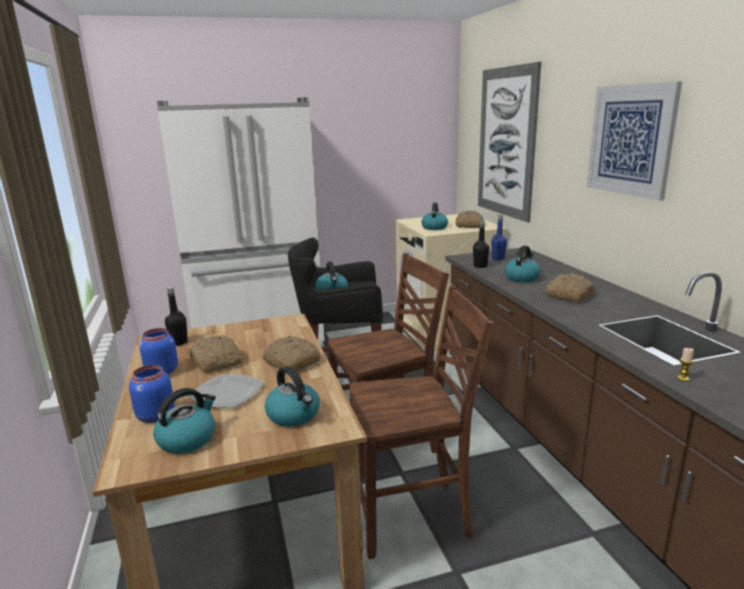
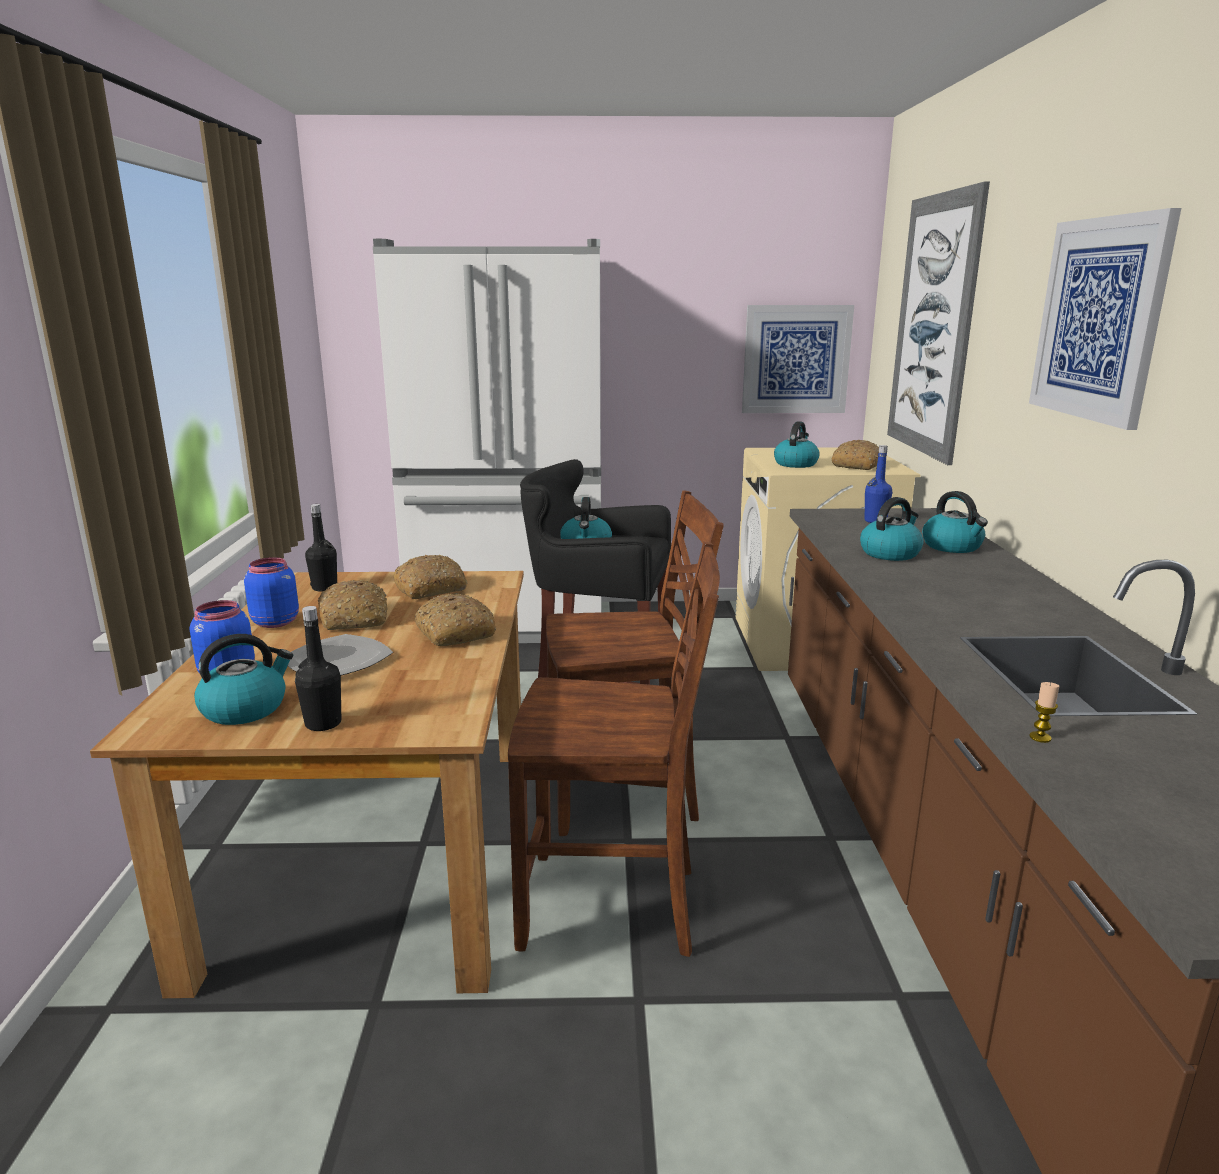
camera: 15 degrees right, 0 degrees up
kettle [265,366,320,427] -> kettle moved to [922,491,988,553]
black bottle [473,220,489,268] -> black bottle moved to [295,606,341,731]
bread [546,273,594,302] -> bread moved to [394,555,467,599]
none -> picture [742,305,854,413]

